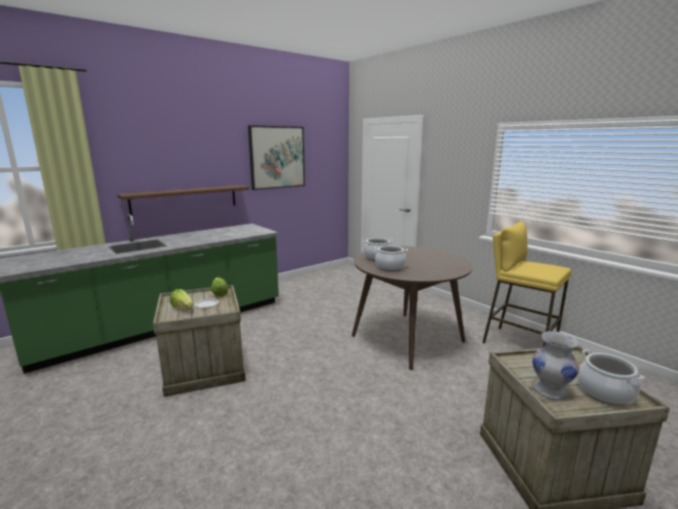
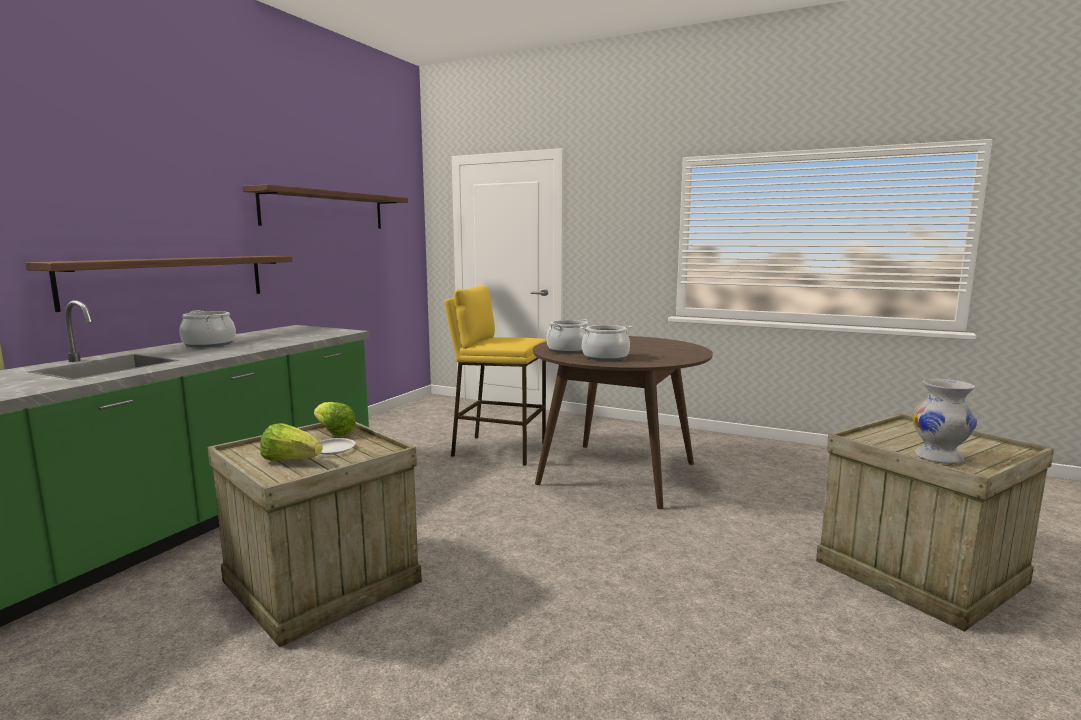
camera: 25 degrees left, 5 degrees down
picture [248,125,305,190] -> shelf [243,184,408,229]
yellow stool [482,221,572,347] -> yellow stool moved to [444,285,546,466]
cooking pot [577,350,645,405] -> cooking pot moved to [179,310,236,347]

